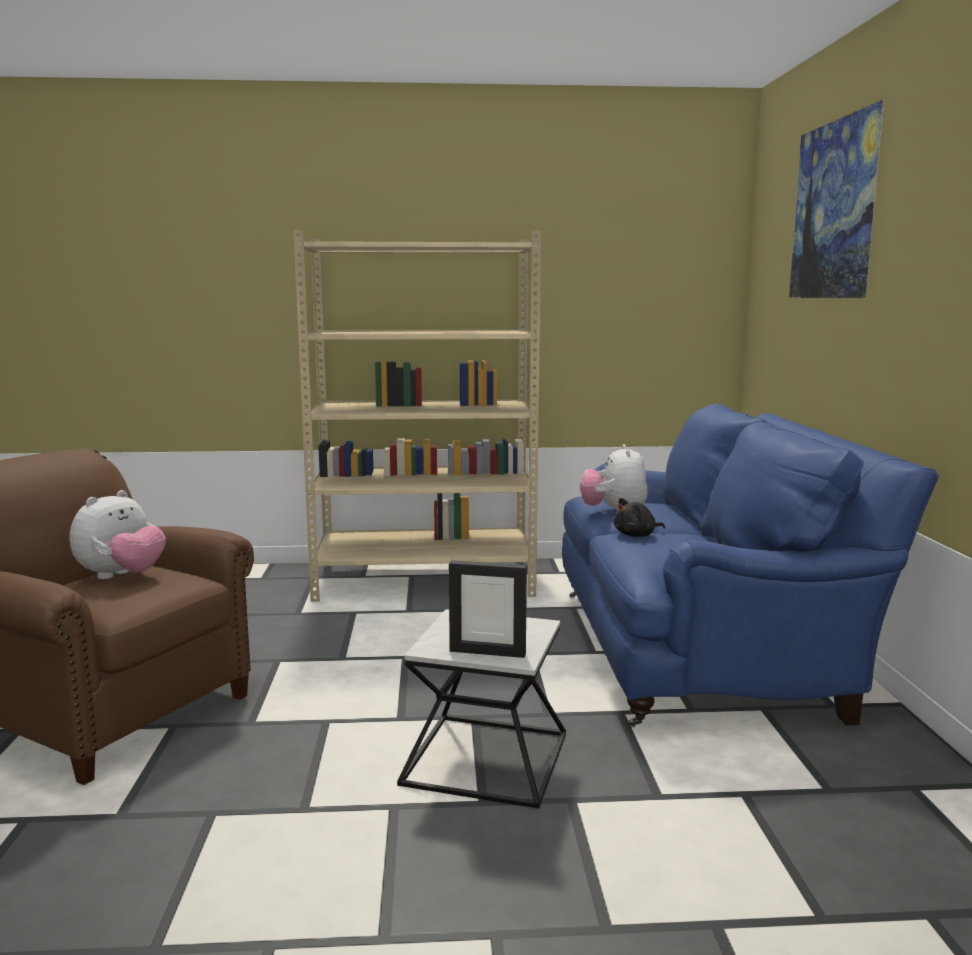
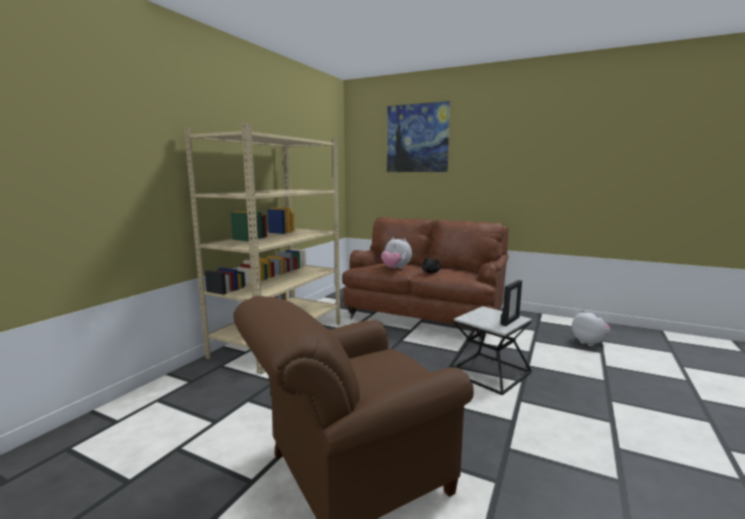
camera: 60 degrees left, 0 degrees up
plush toy [70,490,166,579] -> plush toy moved to [572,310,610,347]
blue sofa [562,404,939,728] -> brown sofa [342,217,509,342]

